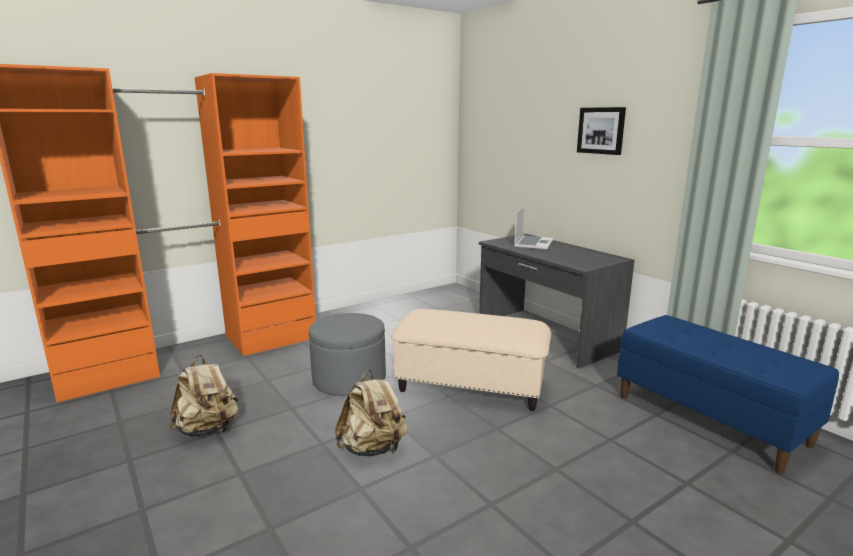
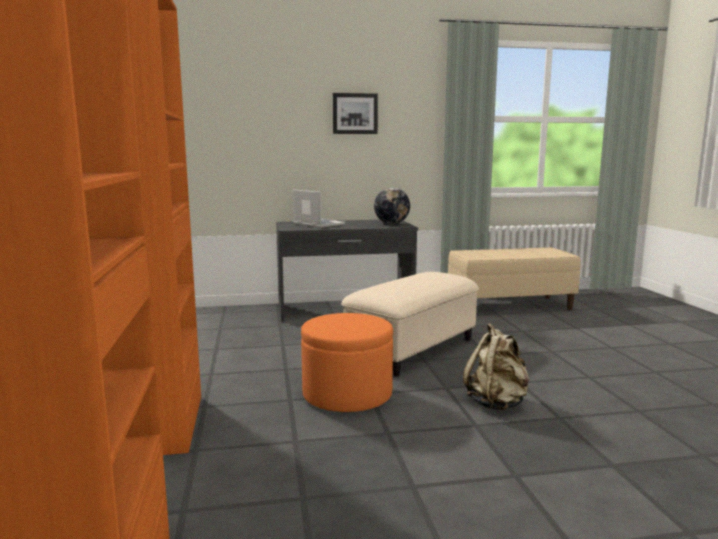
camera: 65 degrees left, 5 degrees down
beige backpack [170,355,238,436] -> none
grey ottoman [309,313,386,396] -> orange ottoman [301,313,393,412]
blue bench [617,315,839,474] -> beige bench [448,247,581,310]
none -> globe [374,188,410,224]

